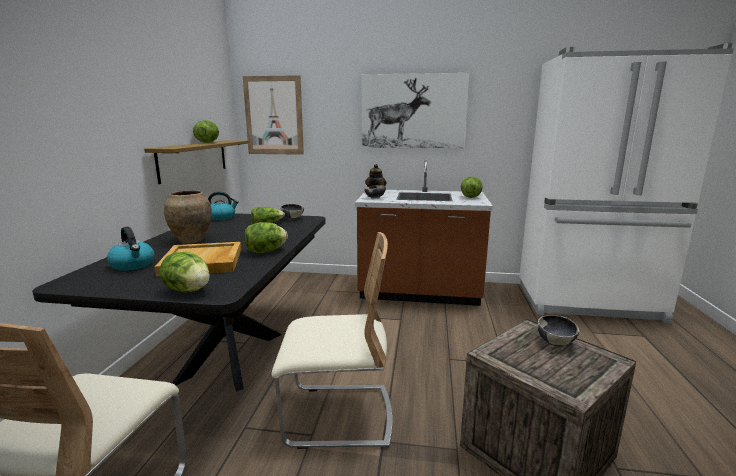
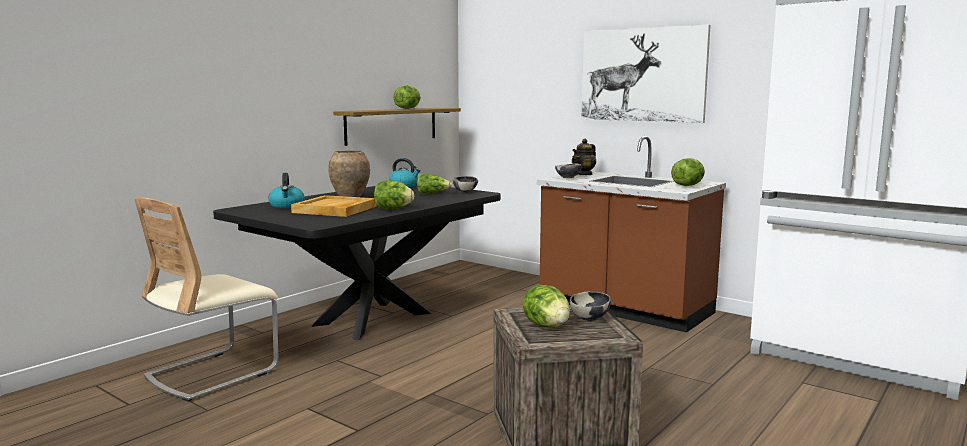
camera: 30 degrees right, 5 degrees down
lettuce [159,252,210,293] -> lettuce moved to [523,285,570,328]
picture [243,75,304,155] -> none
beige chair [271,232,392,449] -> none

